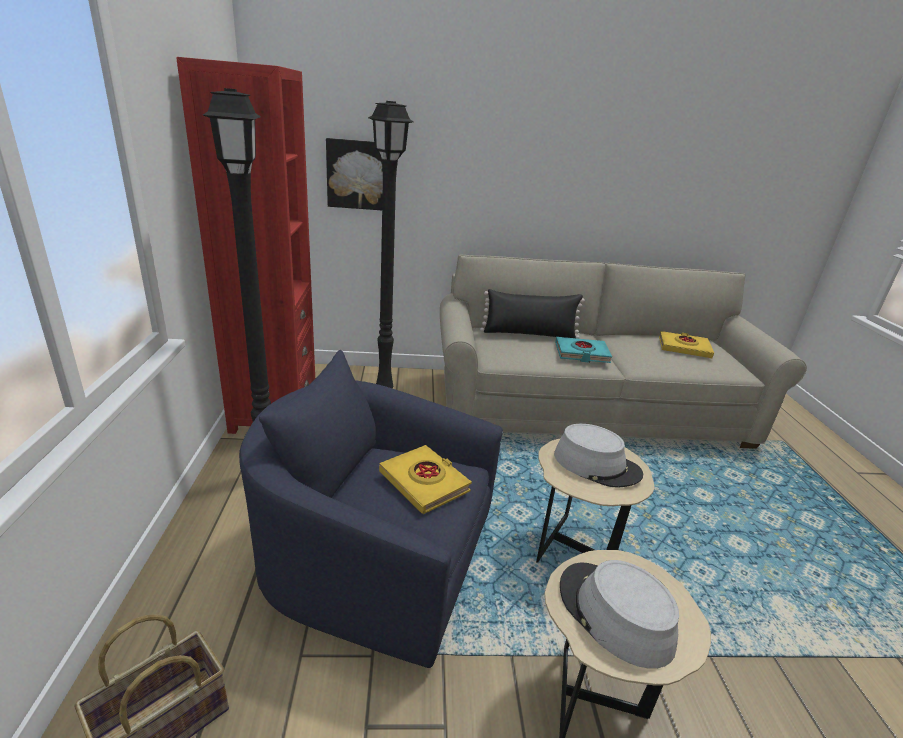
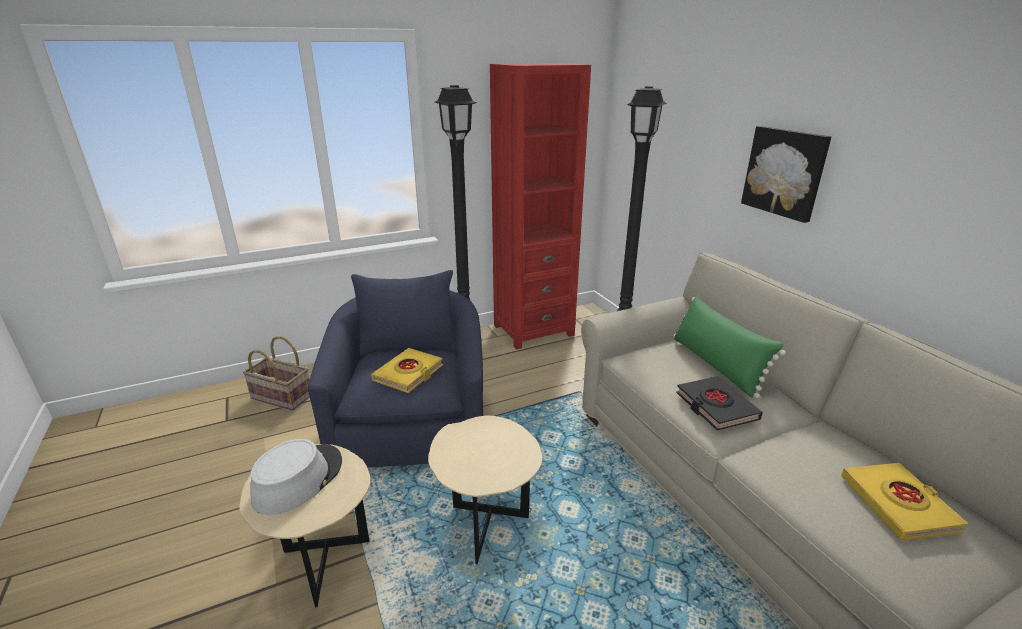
camera: 70 degrees right, 0 degrees up
picture [326,138,383,210] -> picture moved to [741,126,831,223]
black pillow [480,289,585,339] -> green pillow [673,295,786,399]
grey hat [554,424,643,488] -> none
turquoise book [555,337,612,363] -> black book [676,376,763,430]

